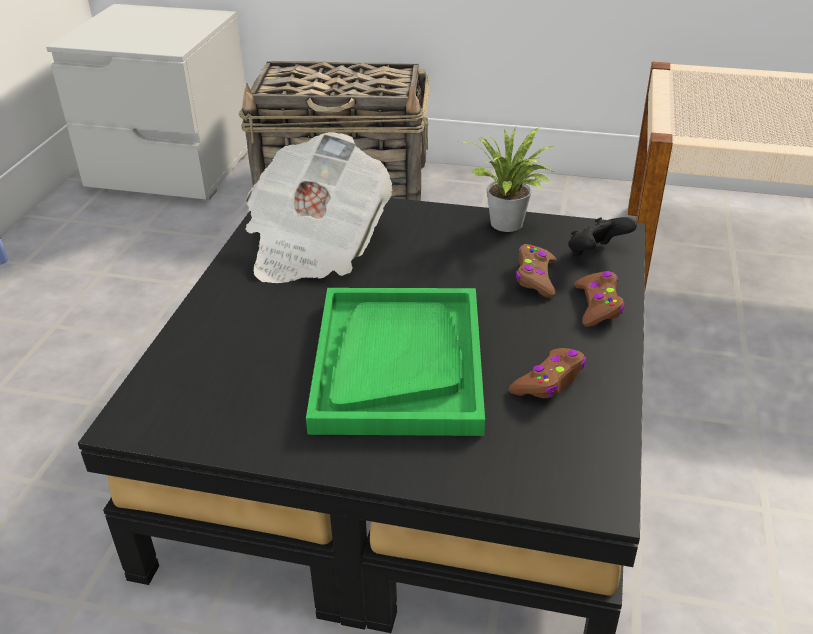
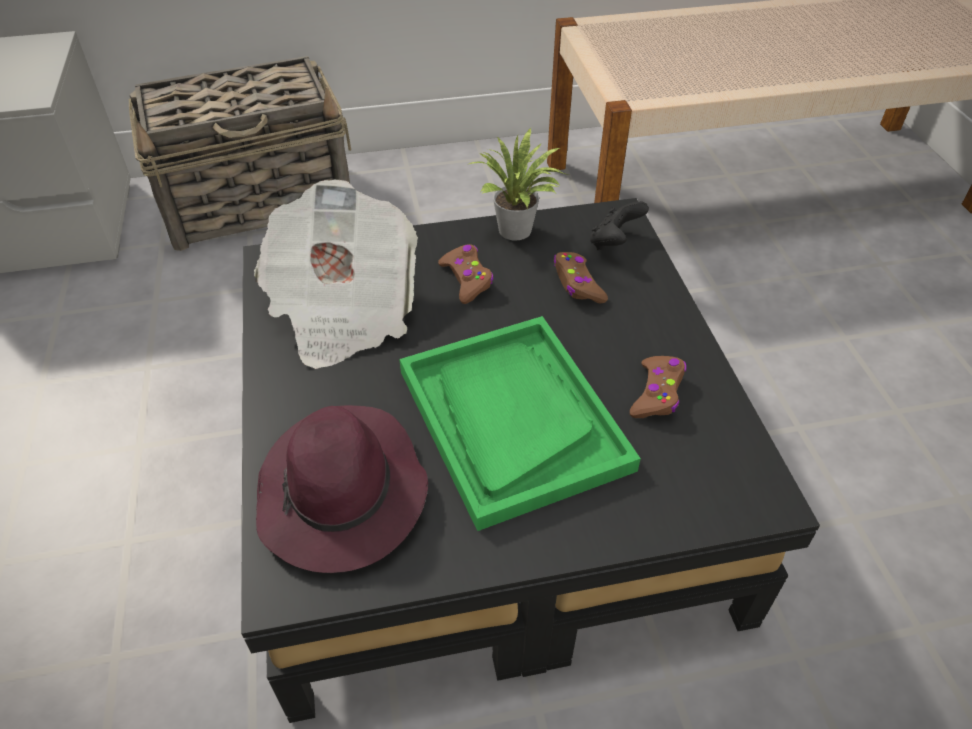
camera: 25 degrees left, 10 degrees up
brown game controller [574,271,625,327] -> brown game controller moved to [438,244,494,304]
none -> purple hat [256,405,428,573]

